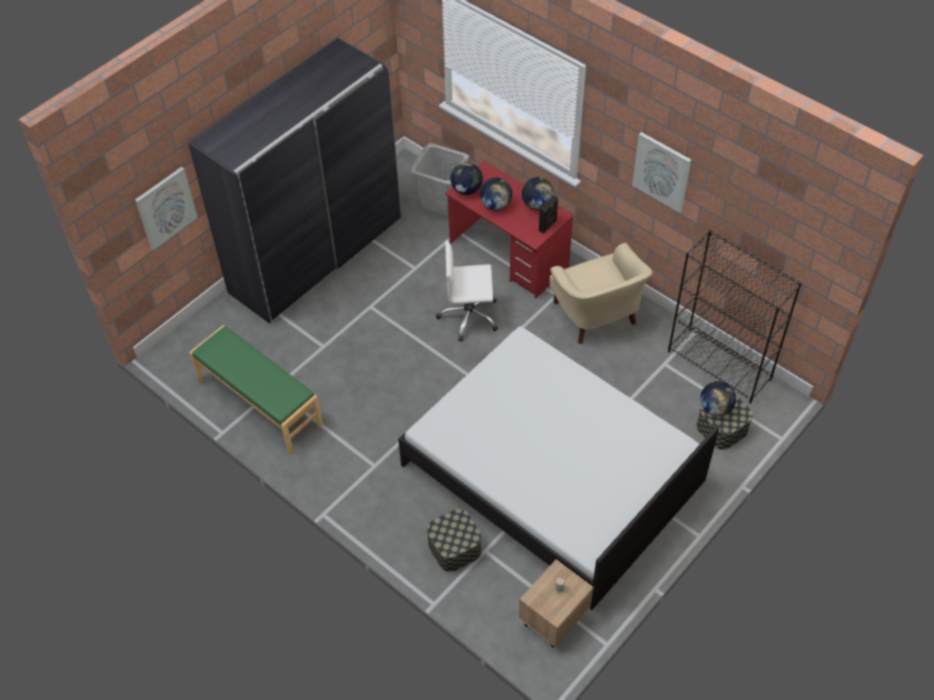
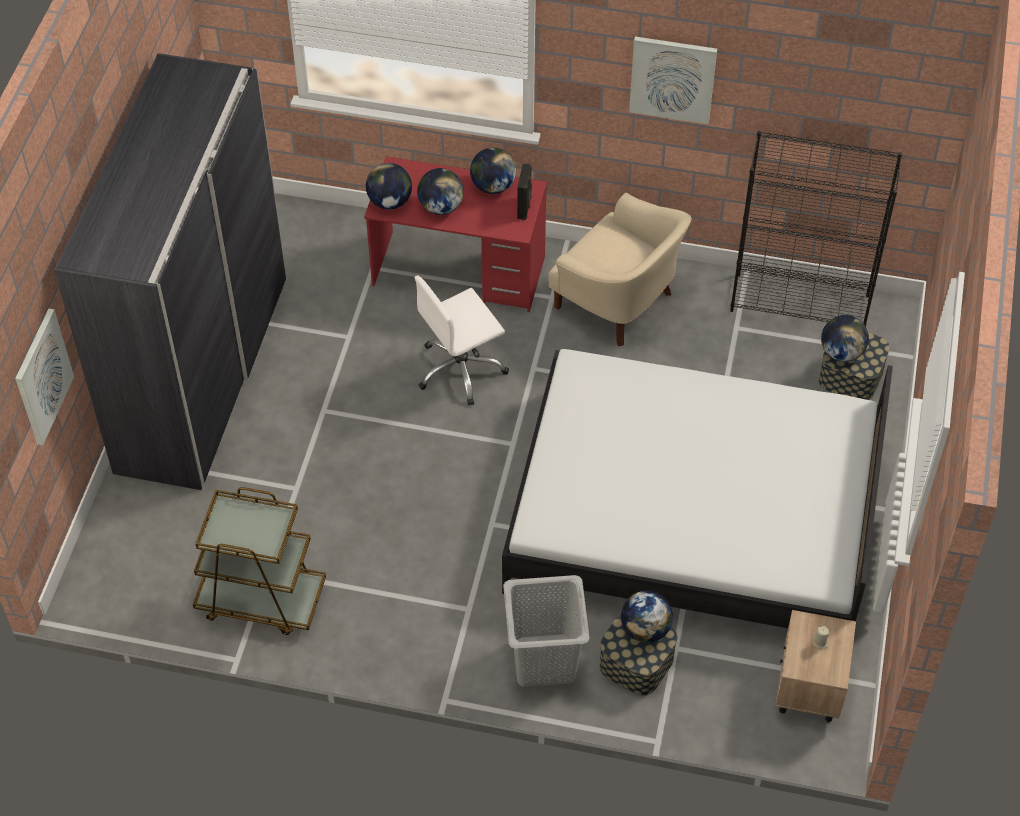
camera: 30 degrees left, 0 degrees up
green bench [189,325,323,454] -> brown cart [193,487,326,635]
grey laundry basket [410,143,469,218] -> grey laundry basket moved to [503,575,589,687]
none -> globe [621,590,673,643]

